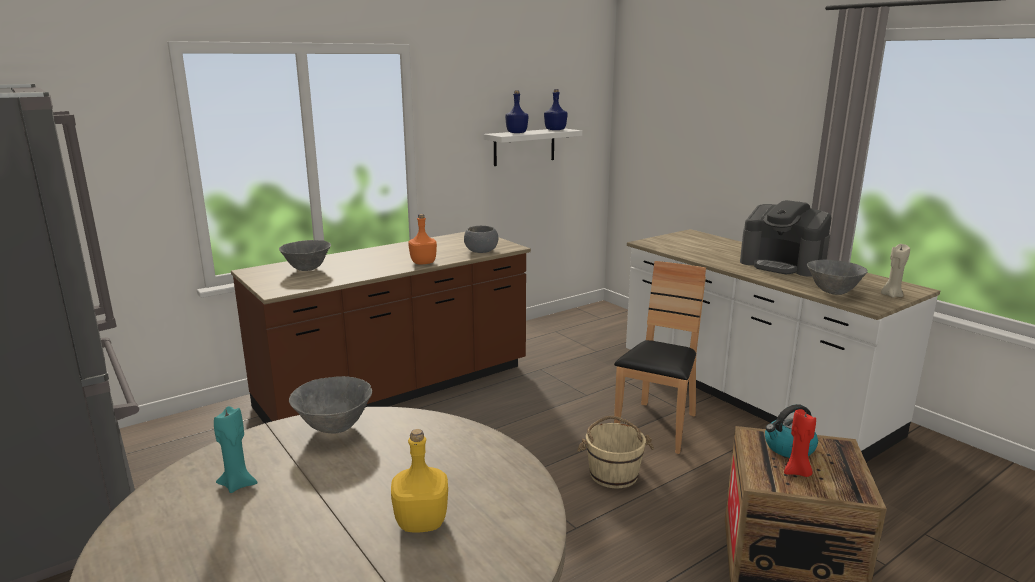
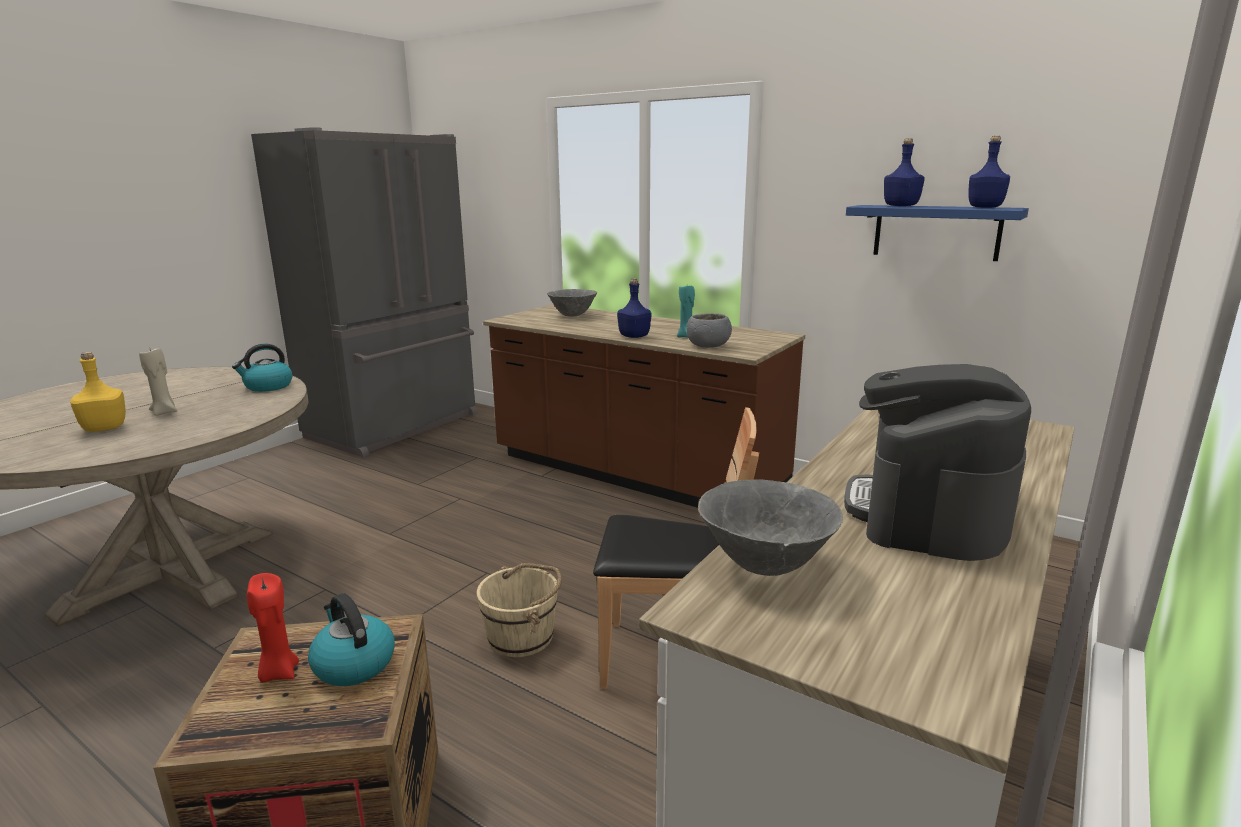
camera: 70 degrees right, 0 degrees up
turquoise candle [214,406,258,493] -> turquoise candle moved to [677,286,695,338]
grey bowl [289,376,372,433] -> kettle [232,344,293,392]
orange bottle [408,214,437,264] -> blue bottle [617,278,652,338]
white shelf [483,128,582,166] -> blue shelf [846,205,1029,261]
beige candle [881,244,910,298] -> beige candle moved to [139,348,177,416]

